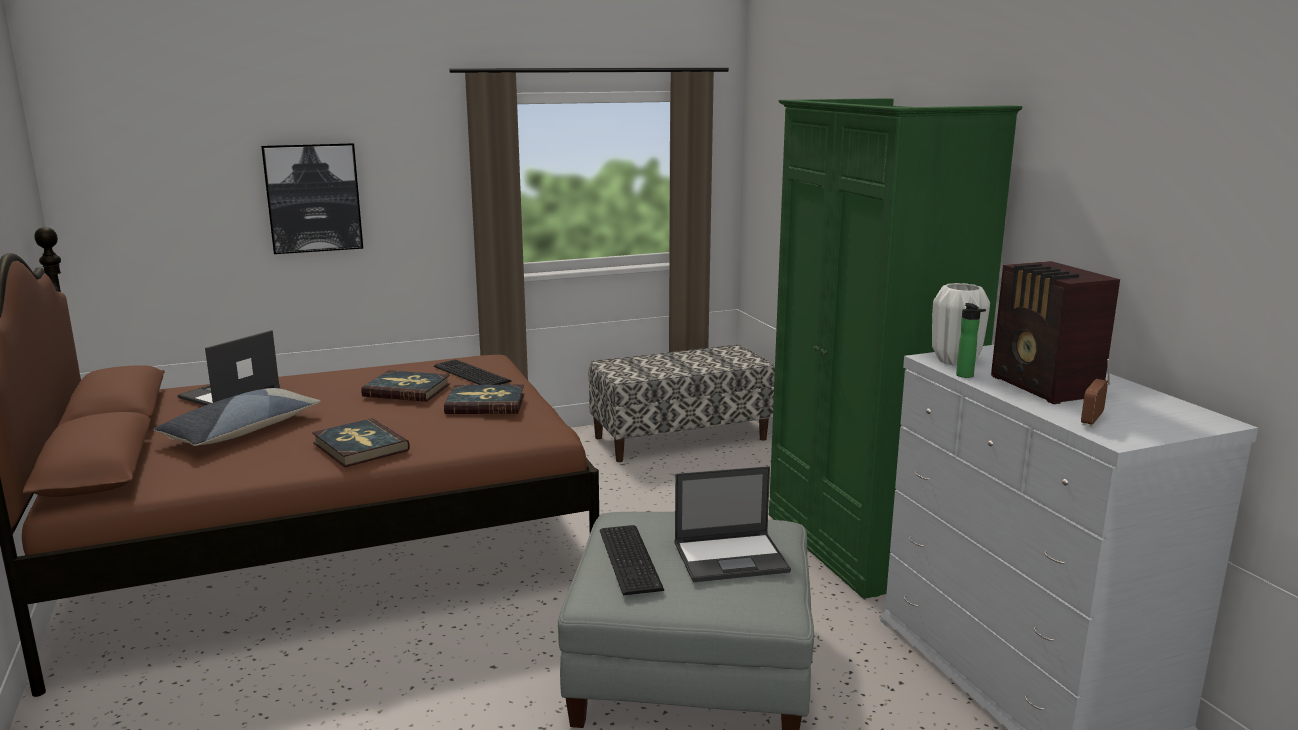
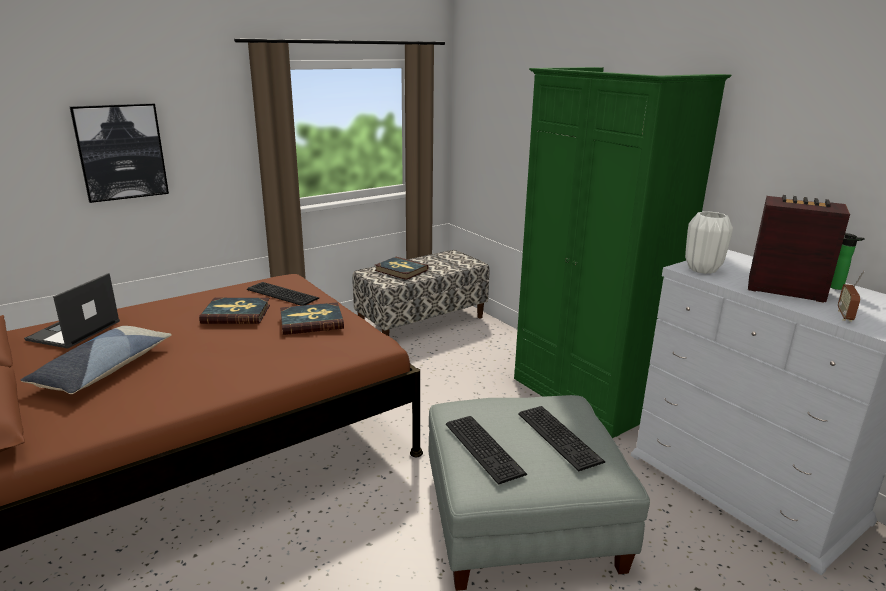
camera: 15 degrees left, 5 degrees up
book [312,418,410,467] -> book moved to [375,257,429,280]
laptop [674,466,791,582] -> keyboard [518,406,605,471]
bottle [956,303,986,378] -> bottle moved to [830,233,865,290]
radio [991,261,1120,404] -> radio turned 150 degrees clockwise [748,195,850,303]

